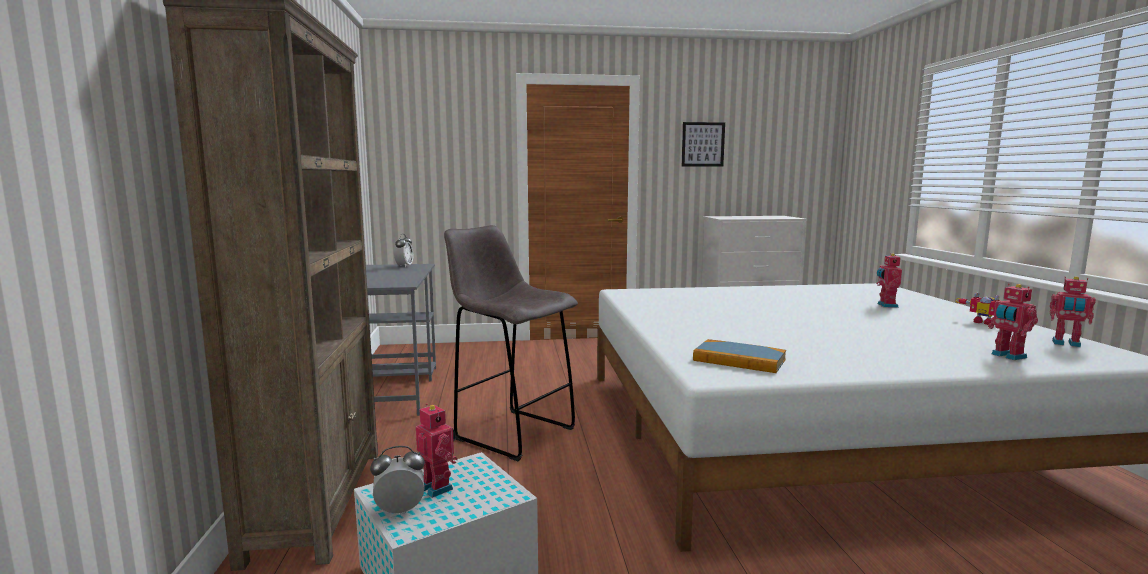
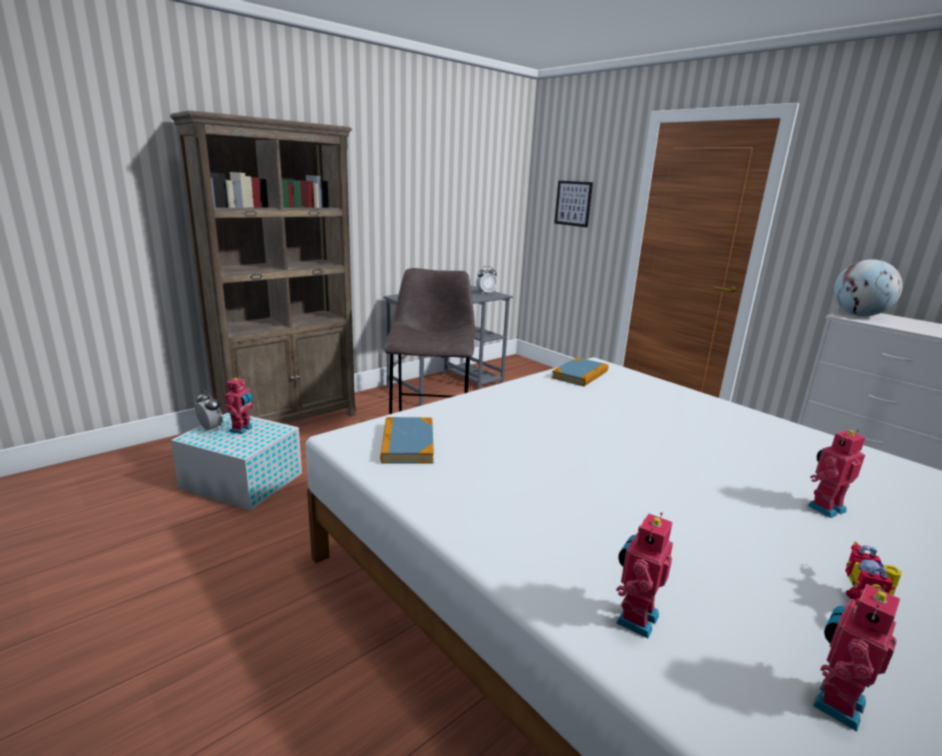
camera: 55 degrees right, 10 degrees up
picture [682,122,725,167] -> picture moved to [554,181,593,227]
toy robot [1050,276,1096,347] -> toy robot turned 45 degrees clockwise [813,584,900,731]
none -> book [552,358,608,386]
none -> globe [834,259,903,316]

